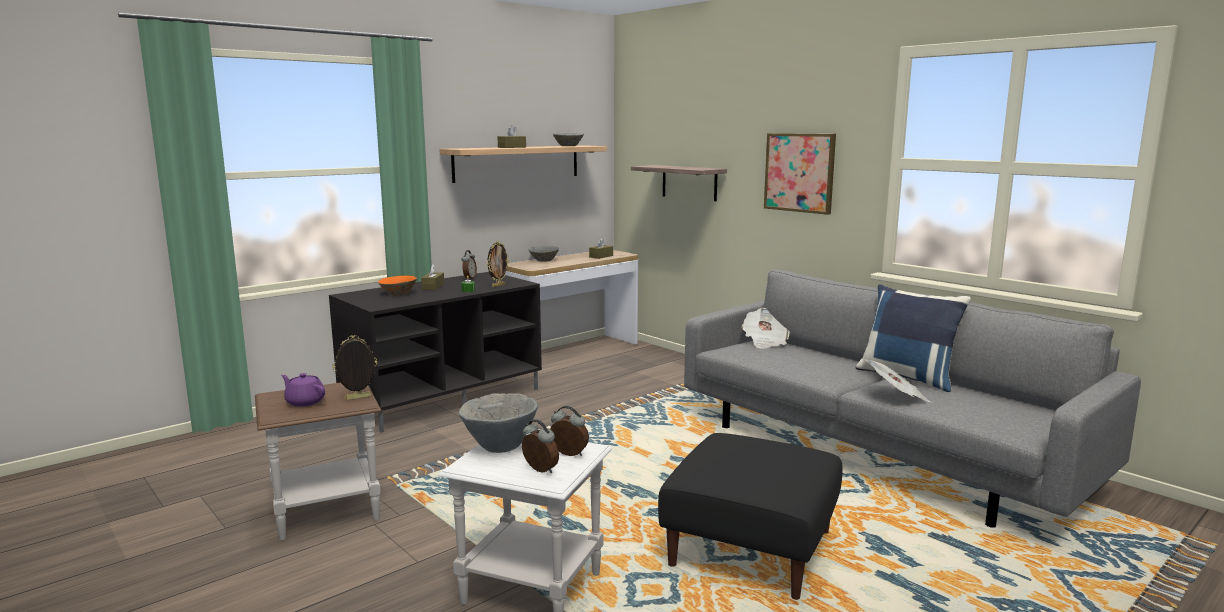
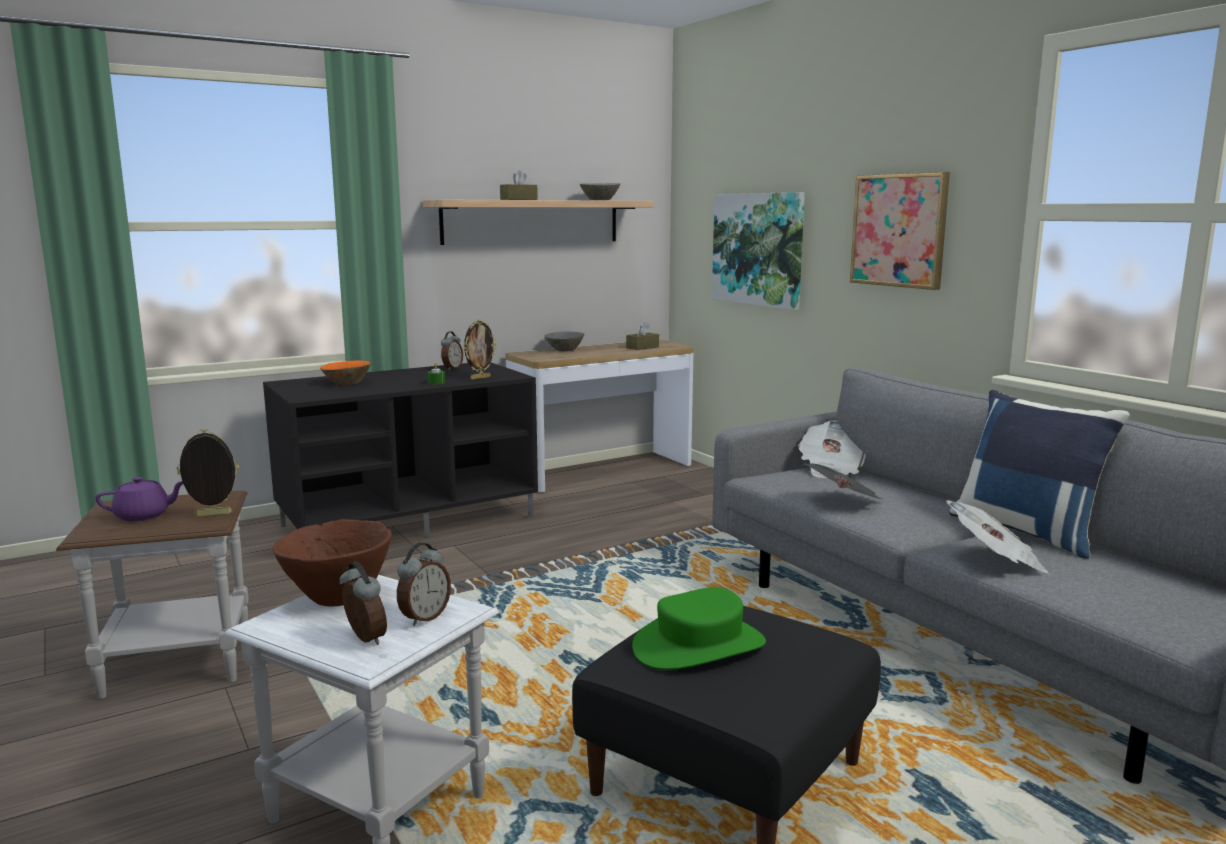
camera: 10 degrees right, 0 degrees up
purple teapot [281,373,325,407] -> purple teapot turned 120 degrees clockwise [95,477,183,521]
brown tissue box [421,264,444,290] -> none
grey bowl [459,393,538,453] -> brown bowl [272,519,392,607]
alarm clock [550,406,589,456] -> alarm clock turned 90 degrees clockwise [397,543,451,626]
shelf [631,165,727,201] -> picture [712,192,805,310]
none -> green hat [632,587,766,670]
none -> newspaper [803,463,882,499]

